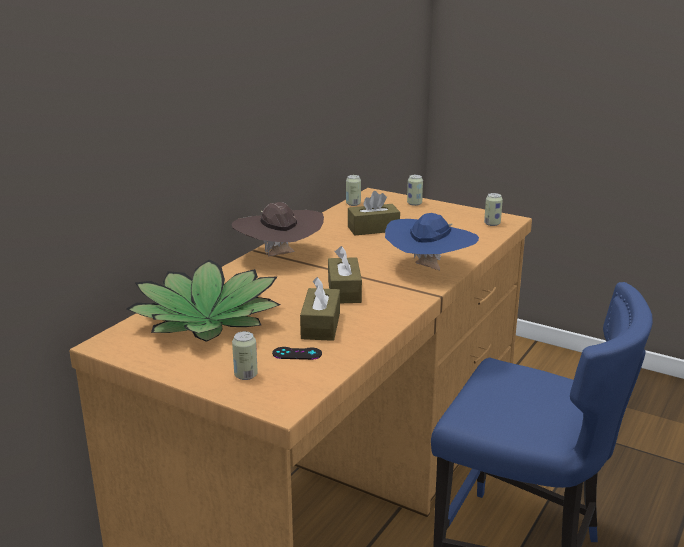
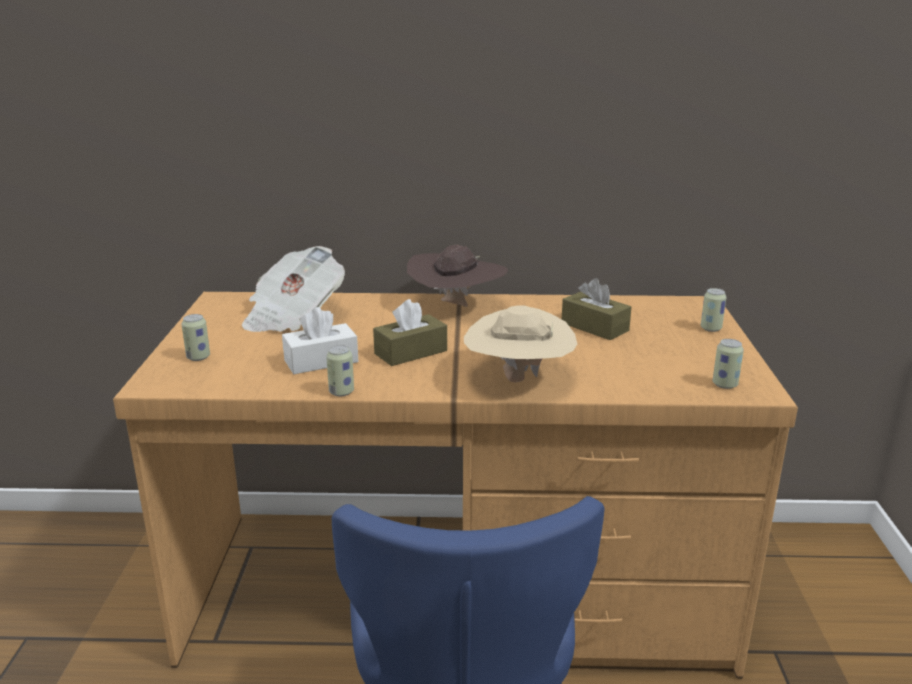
camera: 60 degrees right, 0 degrees up
potted plant [126,260,280,342] -> newspaper [242,246,345,332]
black game controller [272,347,322,360] -> none
brown tissue box [300,277,340,341] -> white tissue box [282,307,358,374]
can [346,175,361,206] -> can moved to [326,345,354,396]
blue hat [385,213,479,270] -> beige hat [464,305,577,382]

